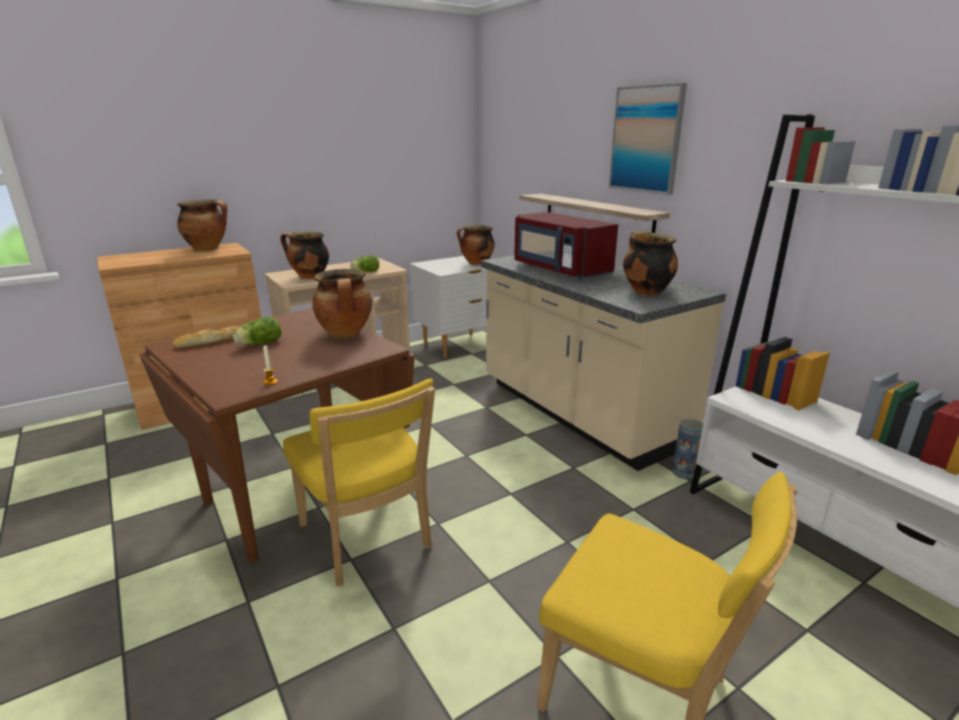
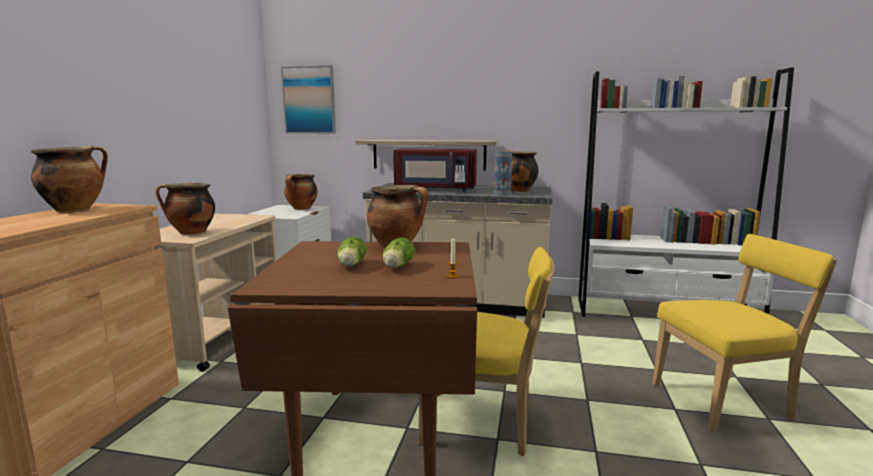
camera: 45 degrees left, 10 degrees down
bread [172,326,241,348] -> none
lettuce [350,255,379,272] -> lettuce moved to [383,238,415,268]
picture [609,83,687,195] -> picture moved to [281,65,336,134]
vase [672,419,703,479] -> vase moved to [494,151,512,196]

